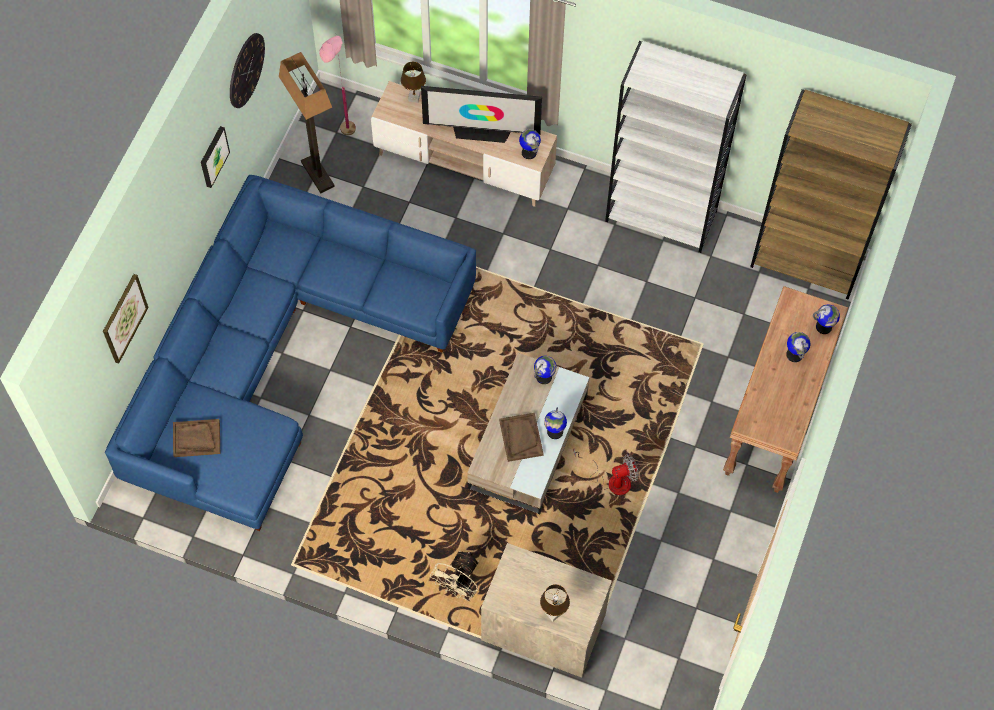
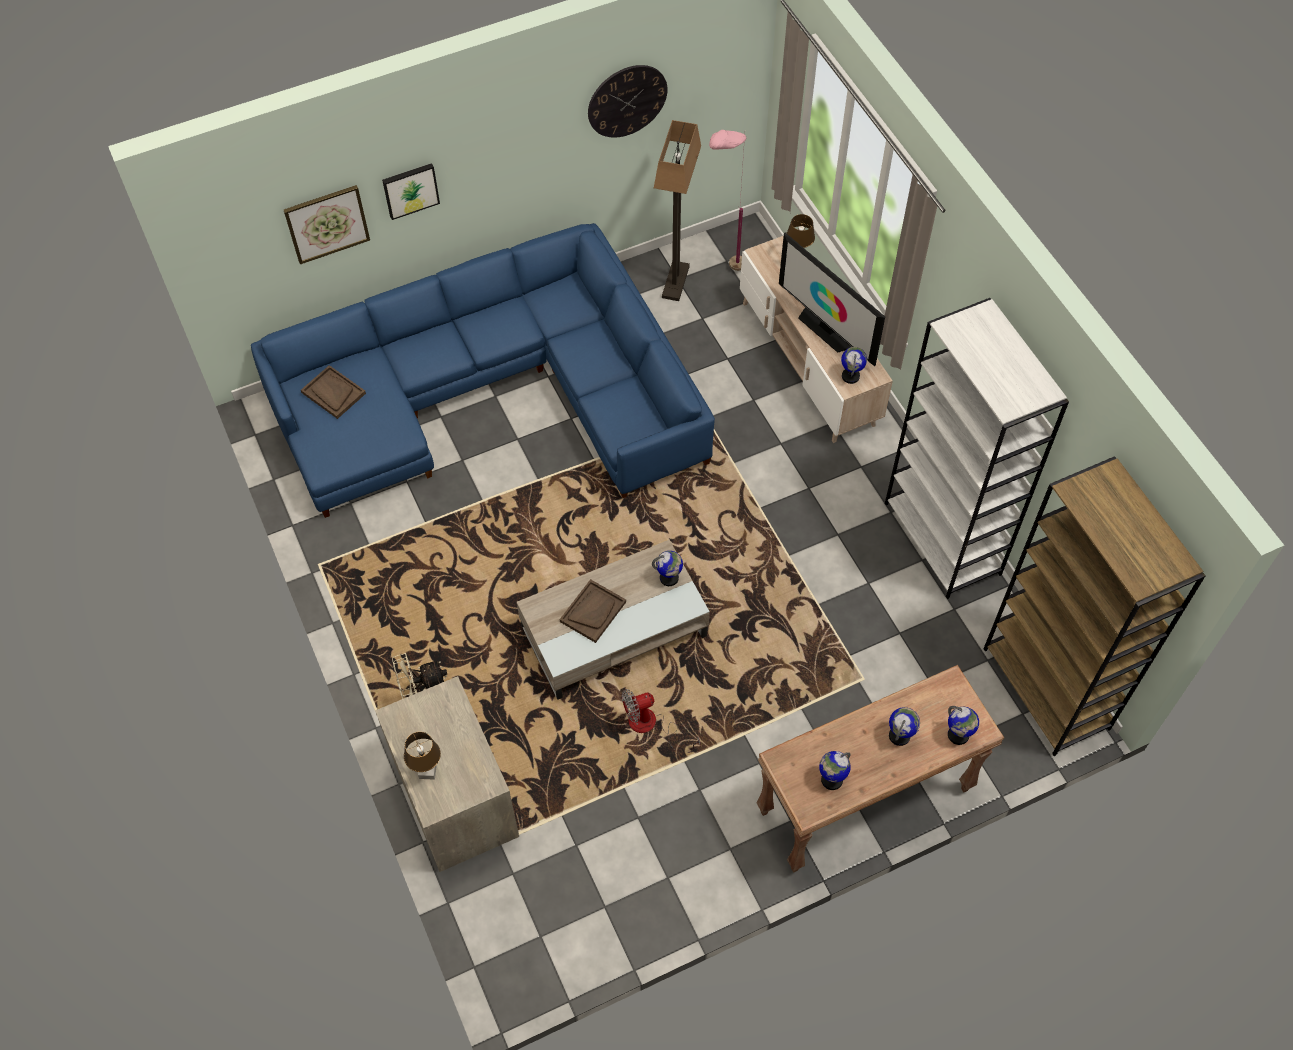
camera: 45 degrees right, 5 degrees down
picture [201,126,230,188] -> picture moved to [382,163,440,220]
globe [544,407,567,439] -> globe moved to [819,751,851,790]
fan [573,449,639,495] -> fan turned 135 degrees clockwise [622,689,701,753]

